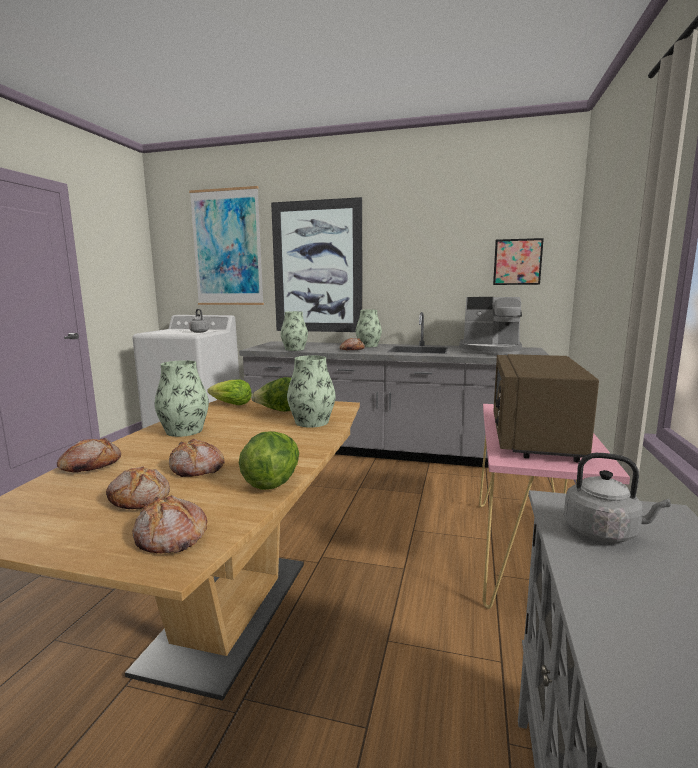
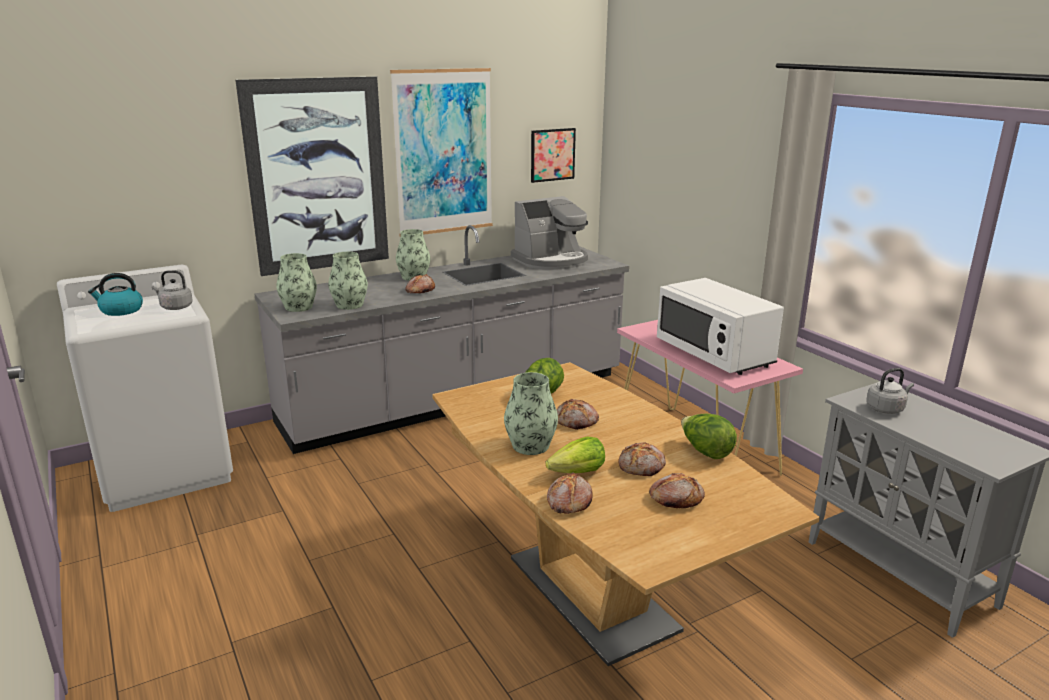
camera: 45 degrees left, 10 degrees up
bread [132,495,207,554] -> bread moved to [556,399,599,430]
picture [189,186,264,305] -> picture moved to [390,68,493,236]
lettuce [207,379,252,405] -> lettuce moved to [545,436,605,473]
vase [287,355,336,428] -> vase moved to [276,253,317,312]
brown microwave [494,354,599,462] -> white microwave [657,278,784,375]
none -> kettle [88,273,143,316]

